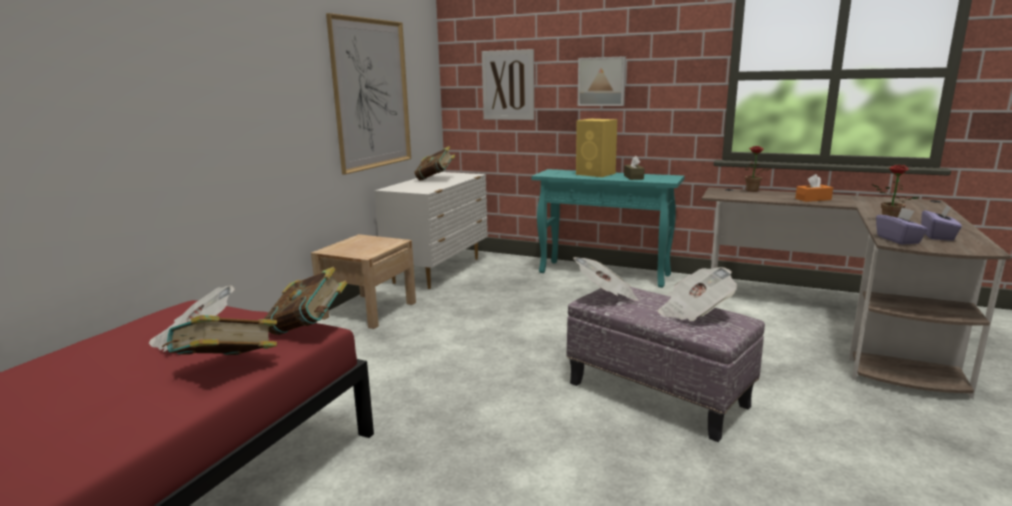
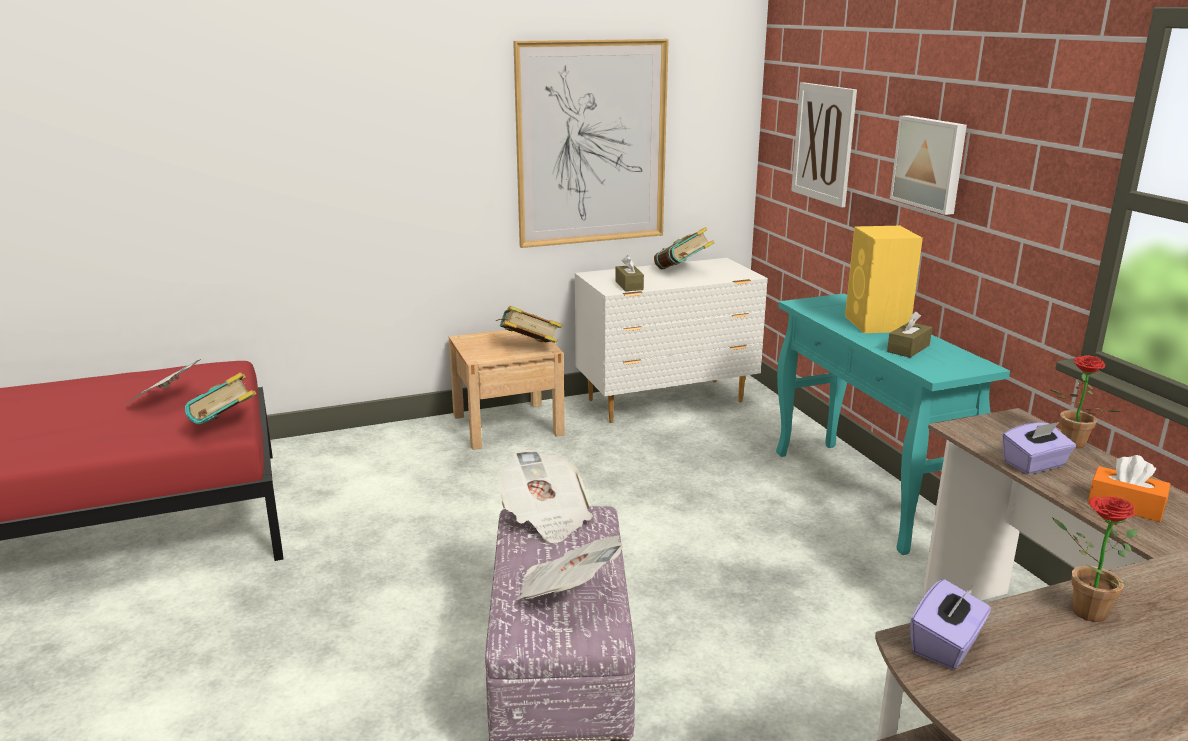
camera: 45 degrees right, 5 degrees up
book [162,315,277,355] -> book moved to [496,306,562,343]
purple tissue box [921,205,962,241] -> purple tissue box moved to [1002,422,1076,474]
none -> brown tissue box [615,255,644,291]

